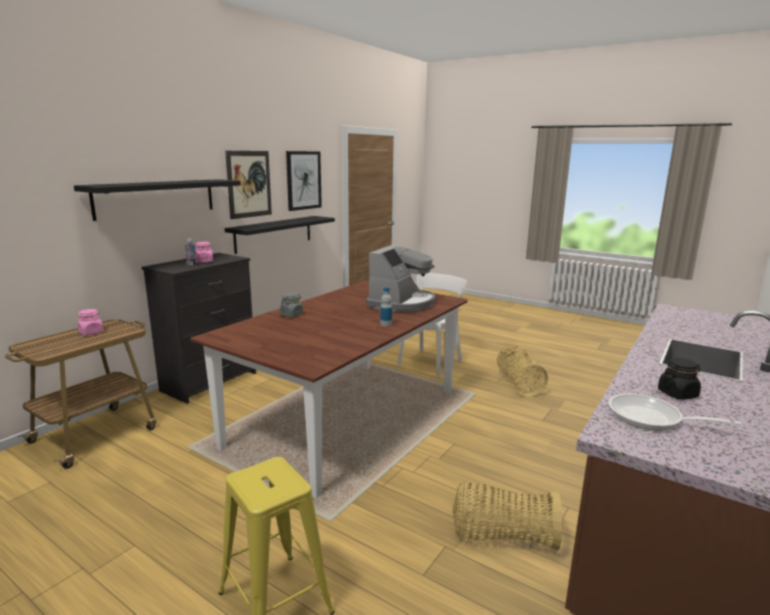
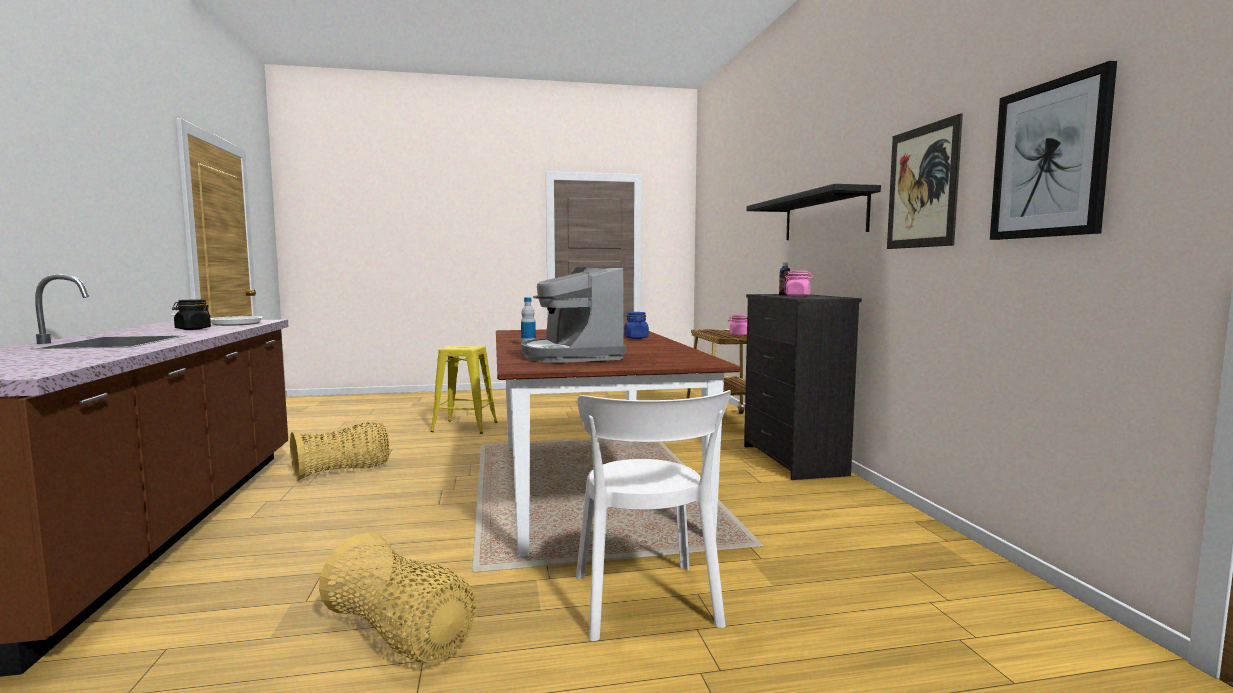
camera: 135 degrees right, 10 degrees down
black shelf [225,216,335,254] -> none
grey jar [280,292,303,317] -> blue jar [624,312,649,339]

